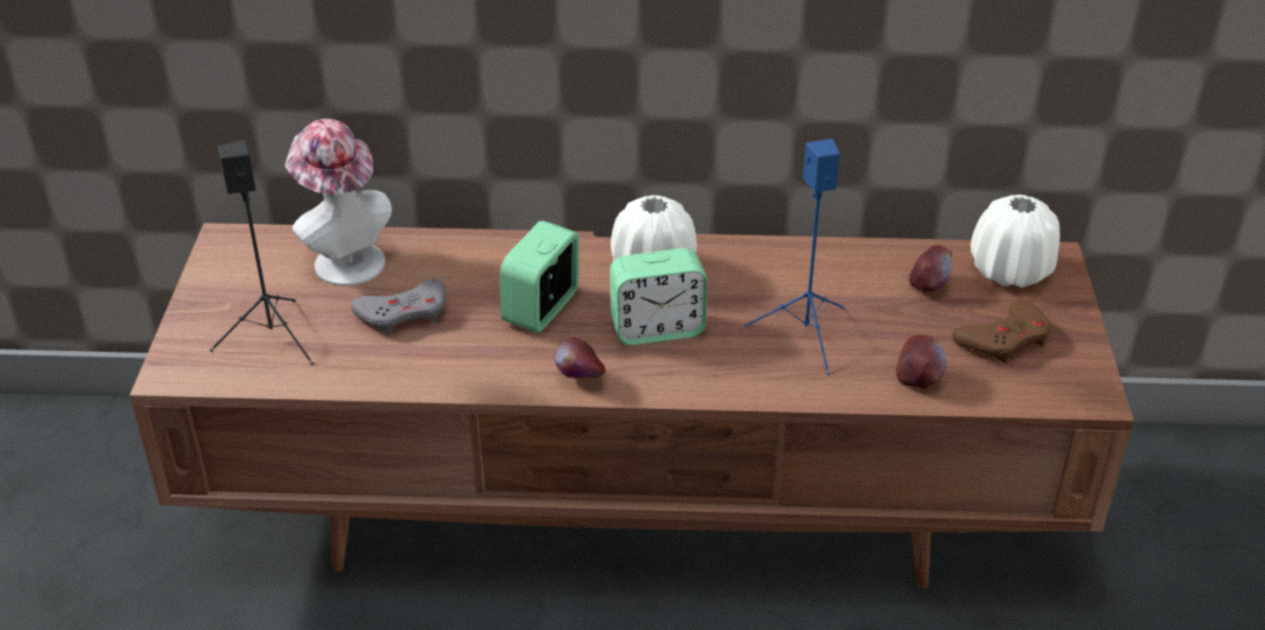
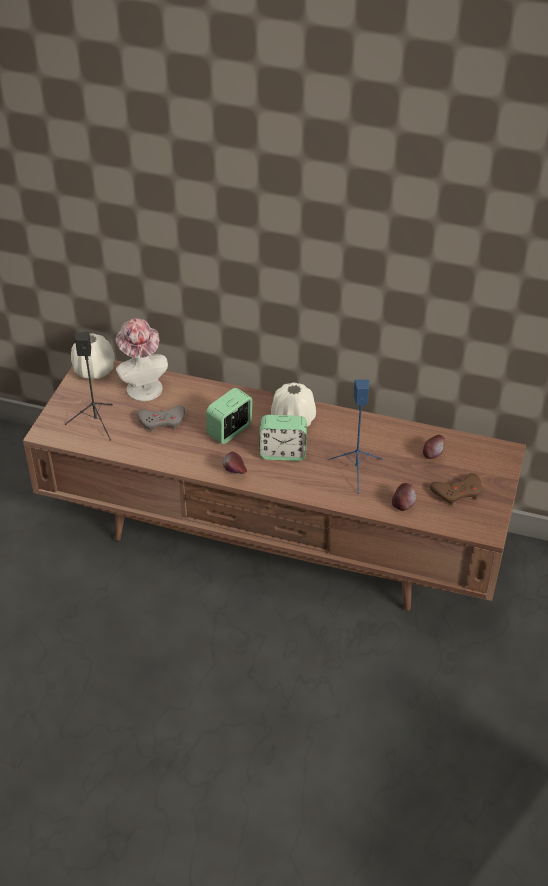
camera: 15 degrees right, 5 degrees up
white vase [971,195,1060,288] -> white vase moved to [71,334,115,380]

